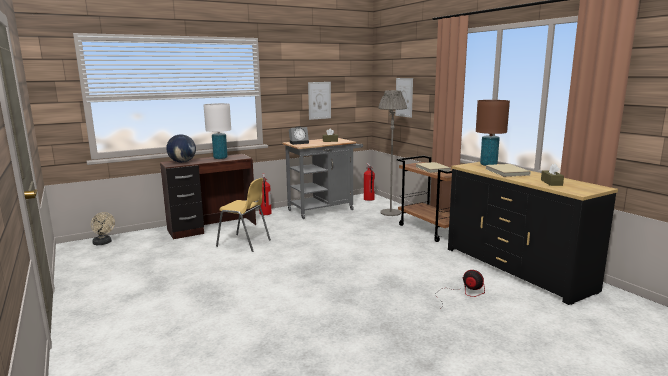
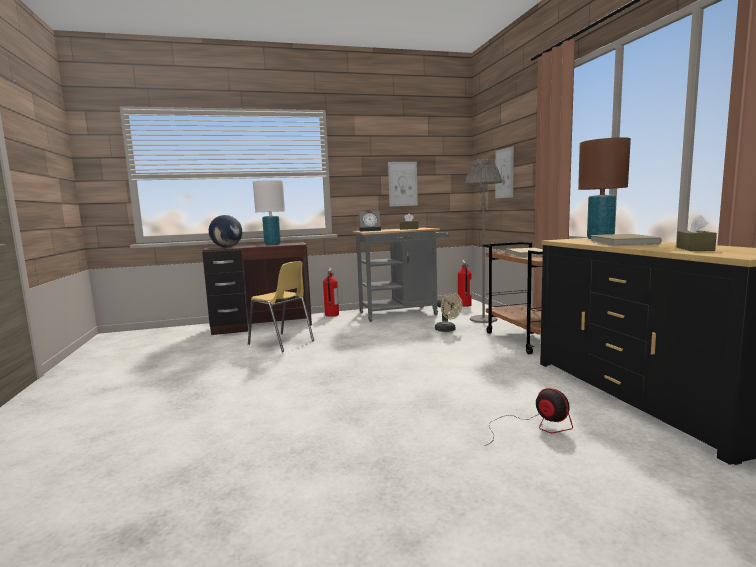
camera: 15 degrees right, 5 degrees down
beige fan [91,212,115,245] -> beige fan moved to [435,293,463,332]

